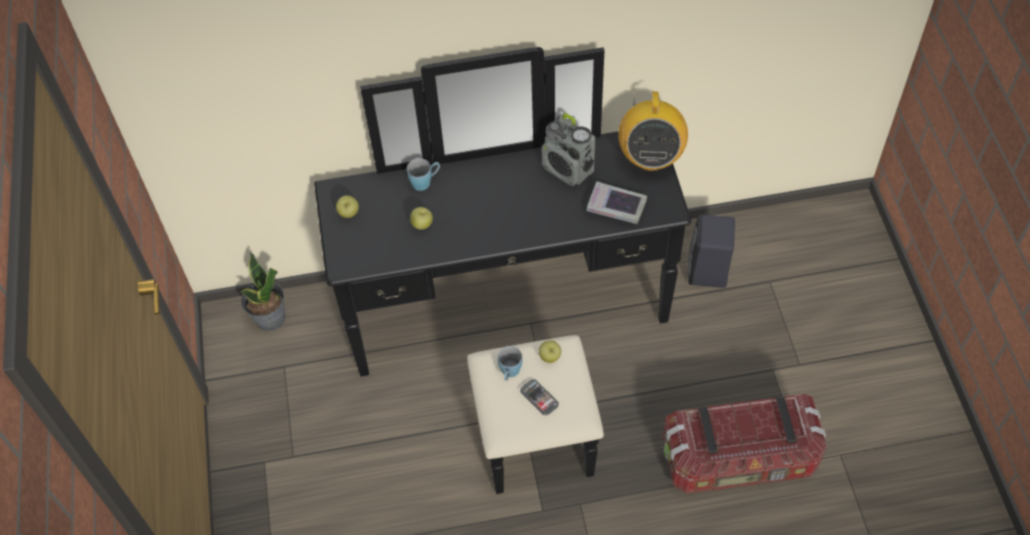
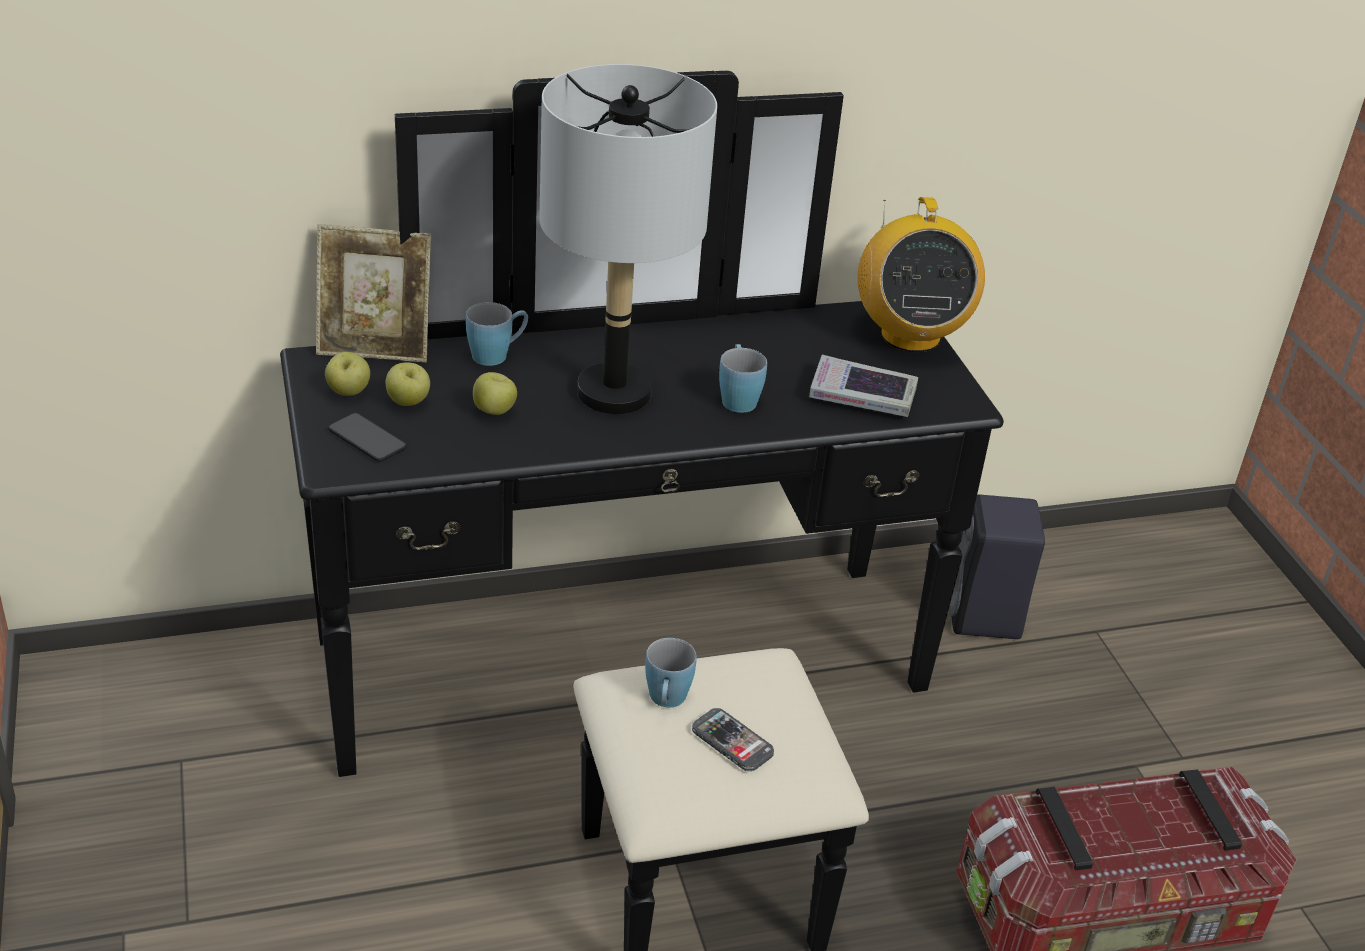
camera: 10 degrees left, 20 degrees down
potted plant [240,252,285,331] -> none
apple [539,340,561,363] -> apple moved to [385,362,430,406]
radio [542,113,595,186] -> none
none -> picture frame [316,224,432,362]
none -> phone [328,413,407,462]
none -> grey table lamp [539,64,717,414]
none -> blue mug [719,344,767,413]

